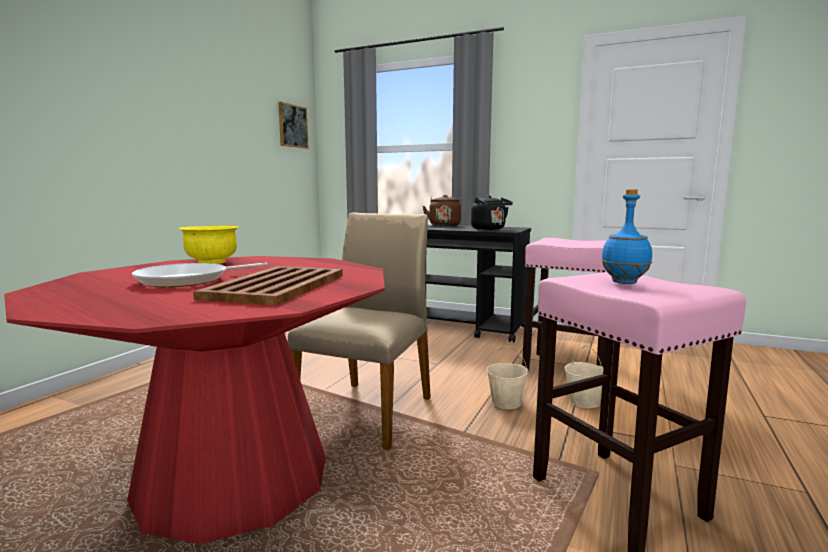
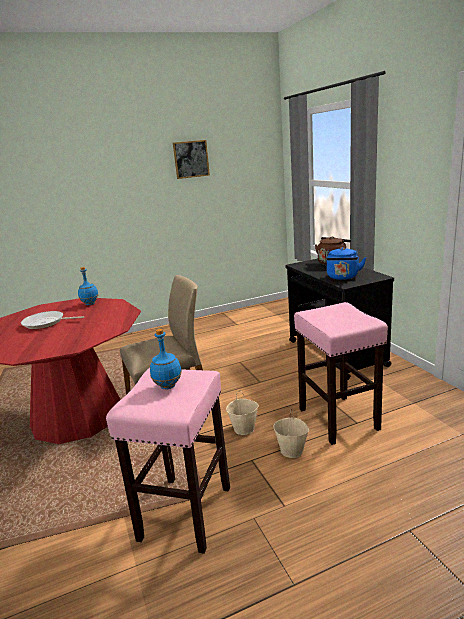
camera: 45 degrees right, 10 degrees up
yellow bowl [178,226,239,264] -> blue bottle [78,267,98,305]
brown tray [193,266,343,306] -> none
picture [278,102,309,149] -> picture moved to [173,140,210,179]
black kettle [471,195,513,230] -> blue kettle [326,247,366,280]

